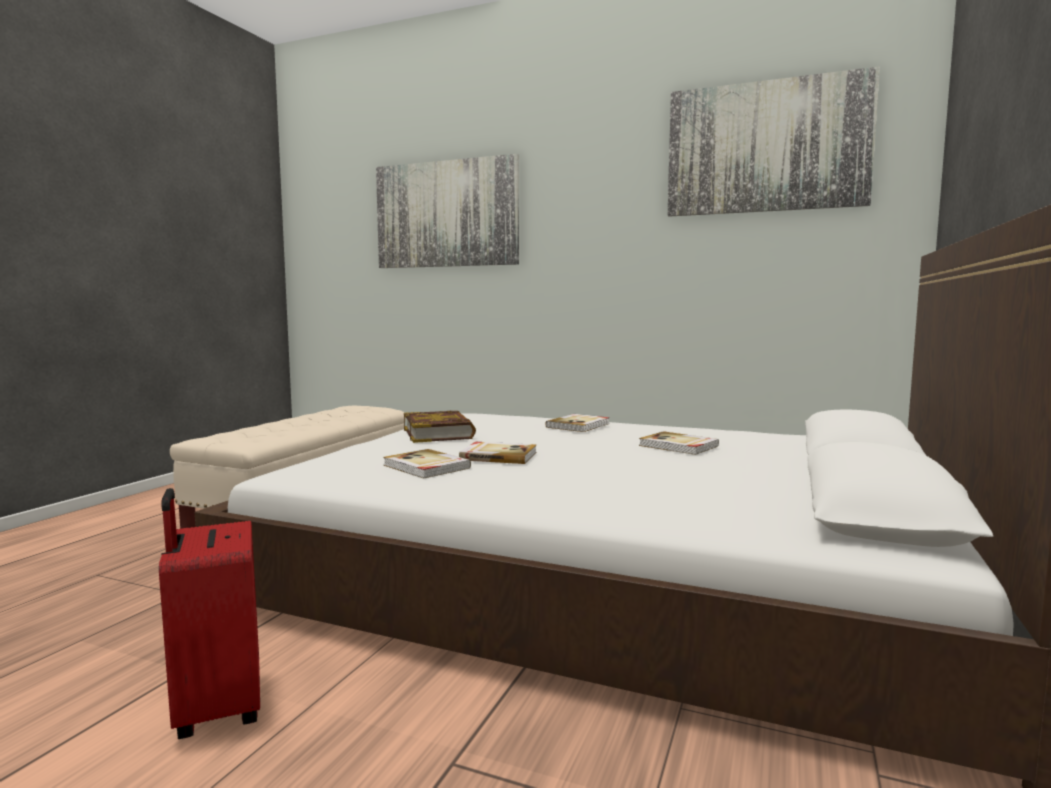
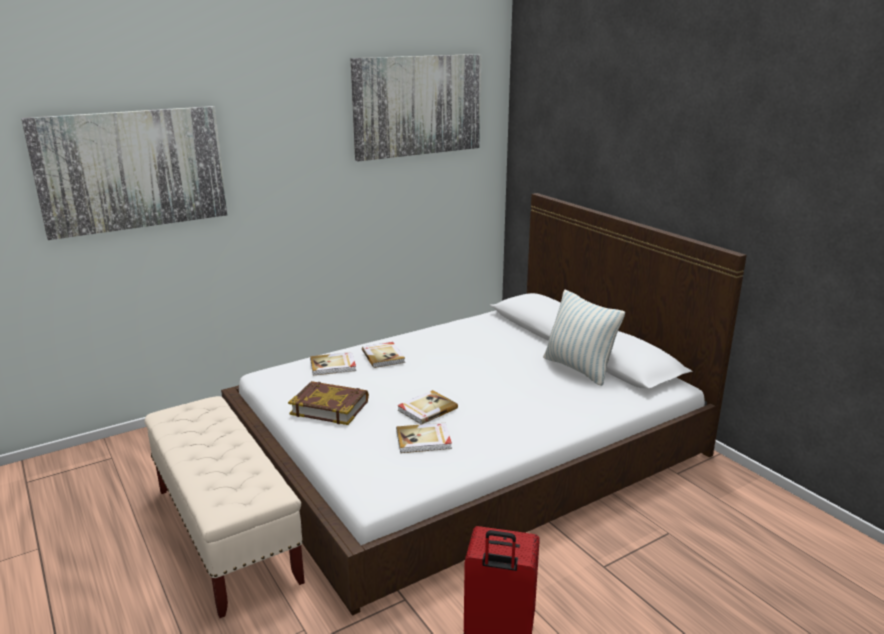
camera: 55 degrees left, 15 degrees up
book [639,431,719,455] -> book moved to [310,352,356,376]
none -> pillow [543,289,625,386]

